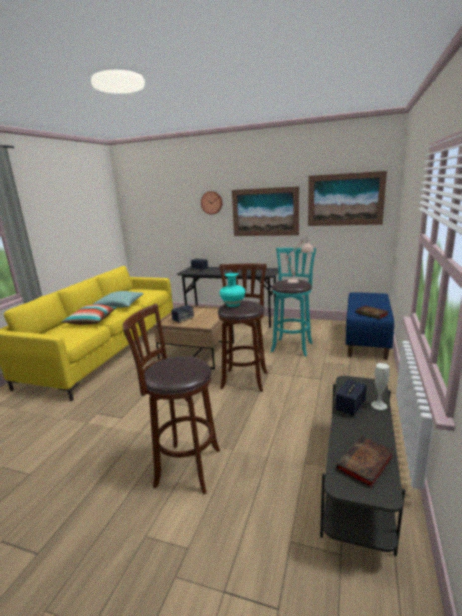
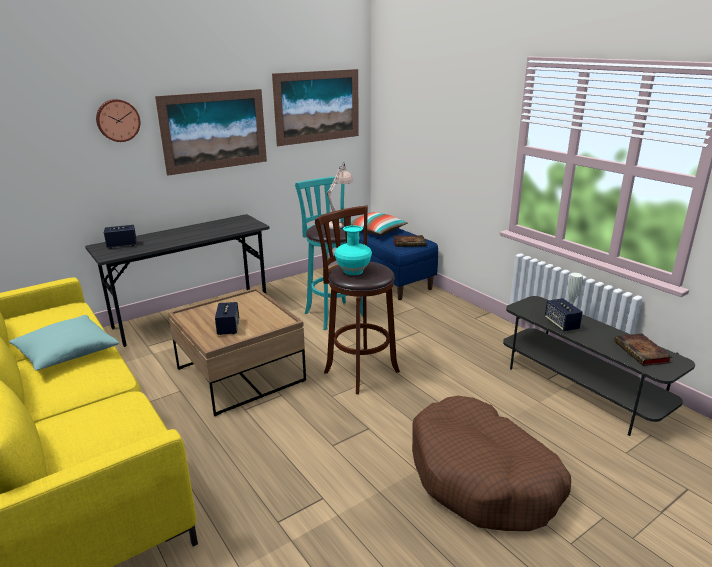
camera: 55 degrees left, 5 degrees up
pillow [61,305,117,325] -> pillow moved to [351,212,407,236]
brown stool [123,303,220,494] -> brown dog bed [412,396,571,531]

